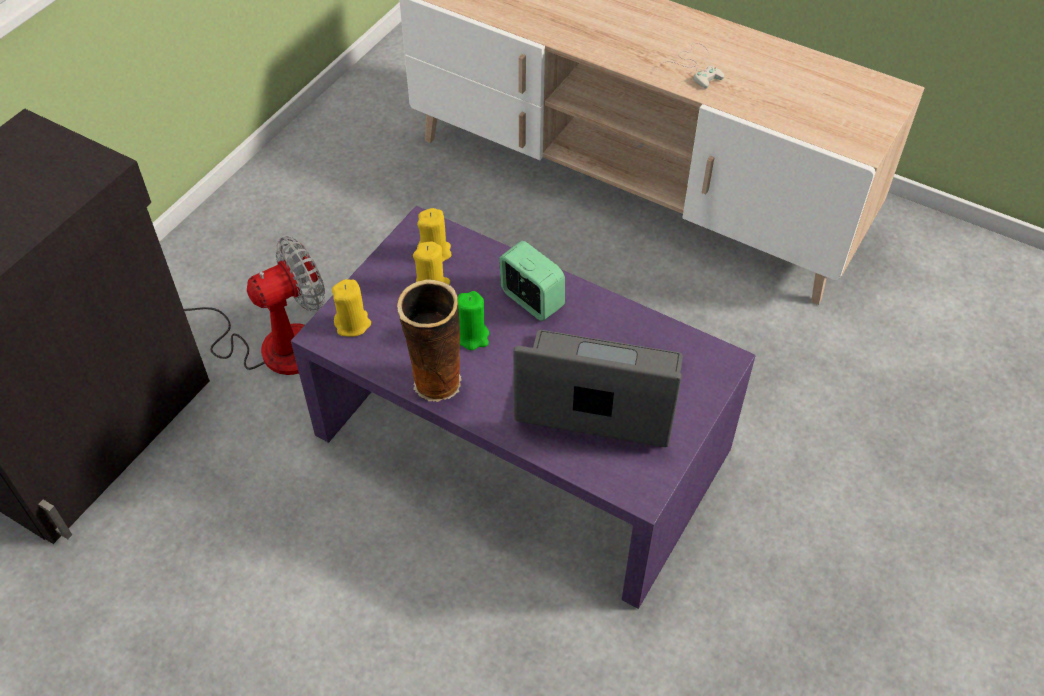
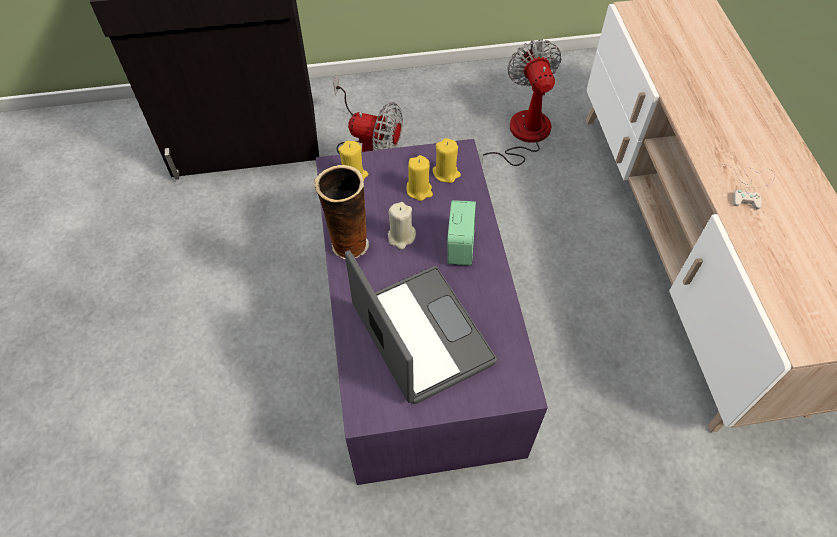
camera: 50 degrees right, 5 degrees up
green candle [458,291,489,350] -> beige candle [388,202,416,250]
none -> fan [479,40,562,166]

